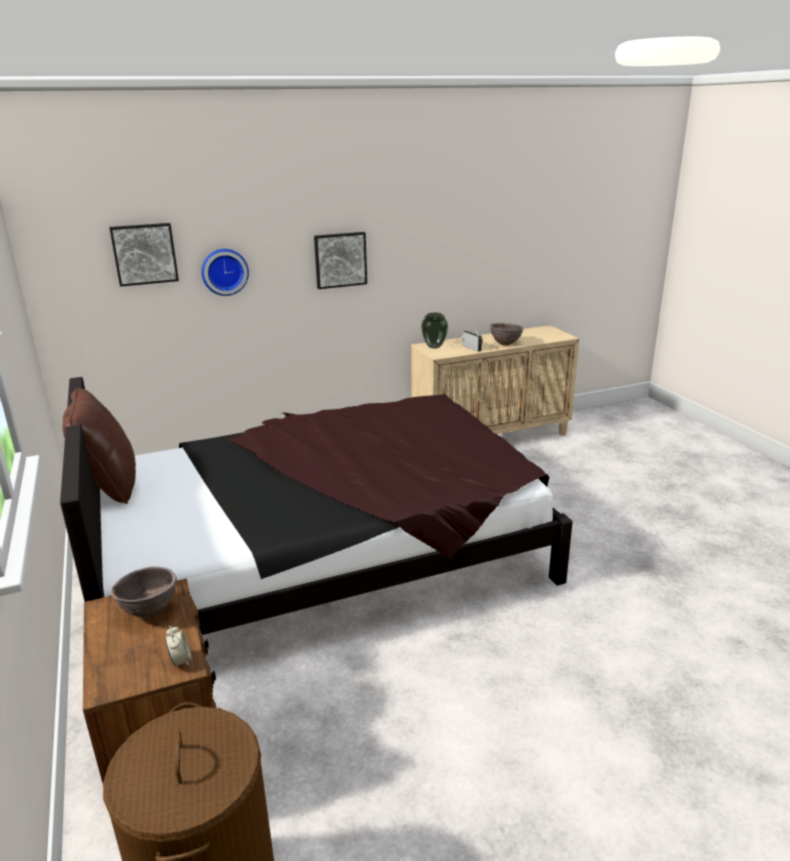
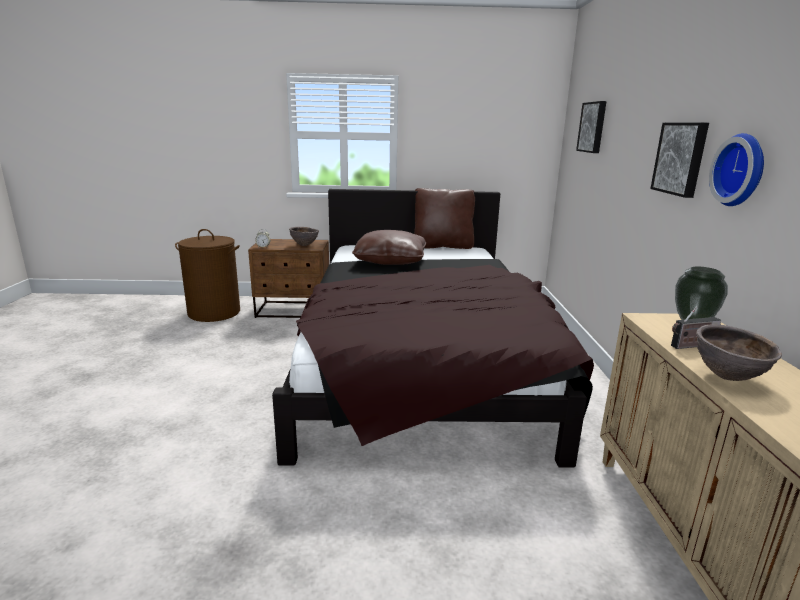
camera: 110 degrees right, 5 degrees down
wall clock [201,249,249,296] -> wall clock moved to [709,133,764,206]
none -> brown pillow [352,230,426,265]

